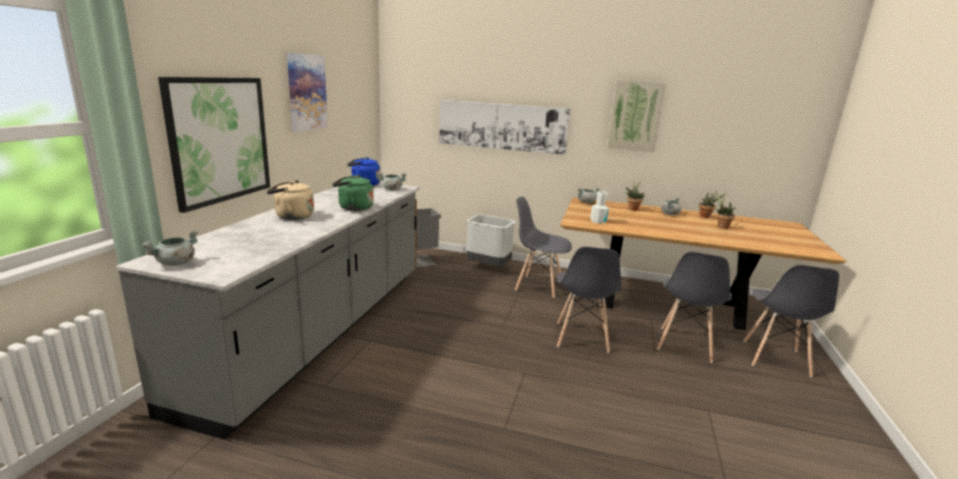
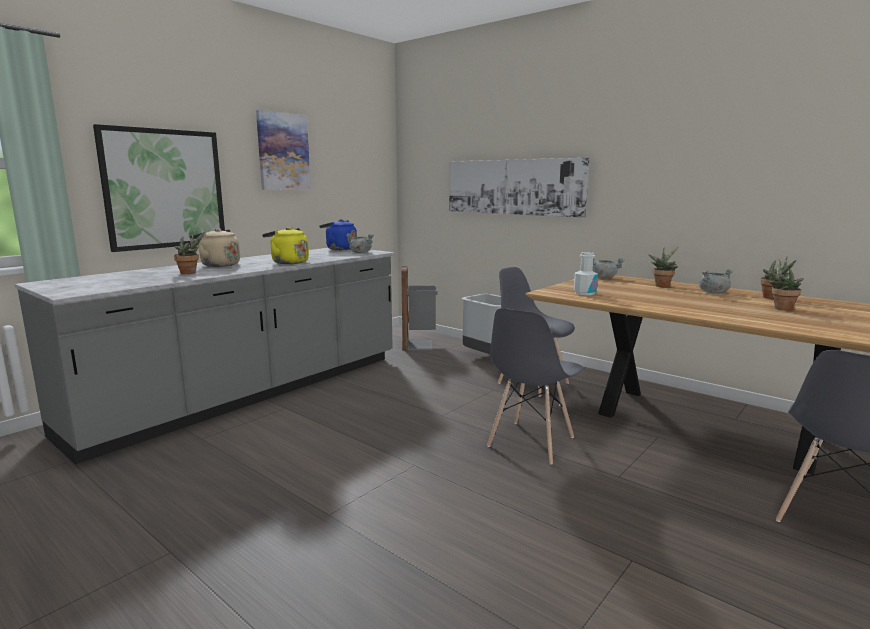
camera: 25 degrees right, 5 degrees down
grey cooking pot [141,230,198,266] -> none
green kettle [332,175,374,211] -> yellow kettle [262,227,309,264]
picture [608,80,665,152] -> none
grey chair [657,252,732,363] -> none
none -> potted plant [174,231,204,274]

